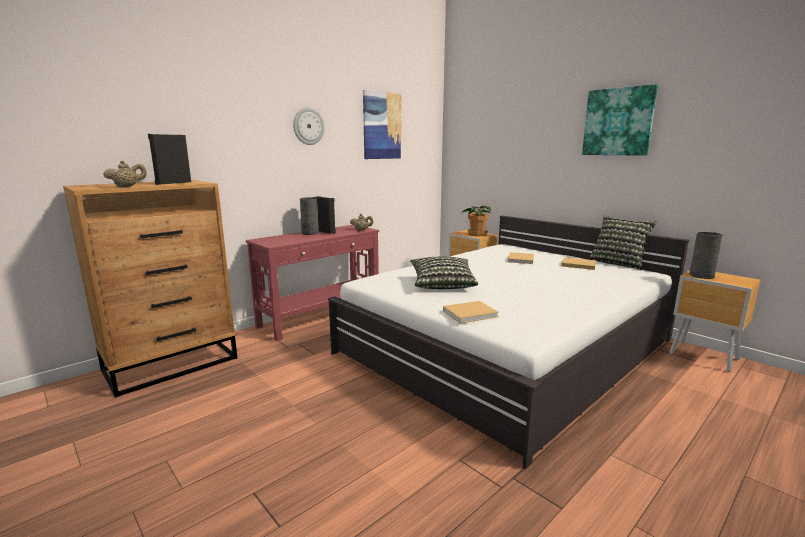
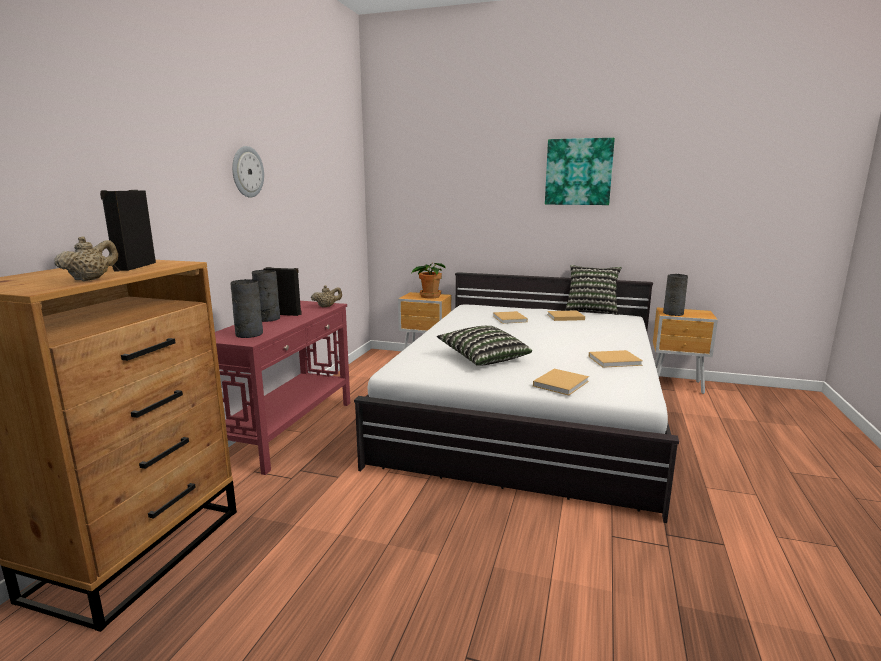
camera: 30 degrees left, 0 degrees up
picture [363,90,402,159] -> none
none -> grey vase [231,279,263,338]
none -> beige book [589,350,643,368]

